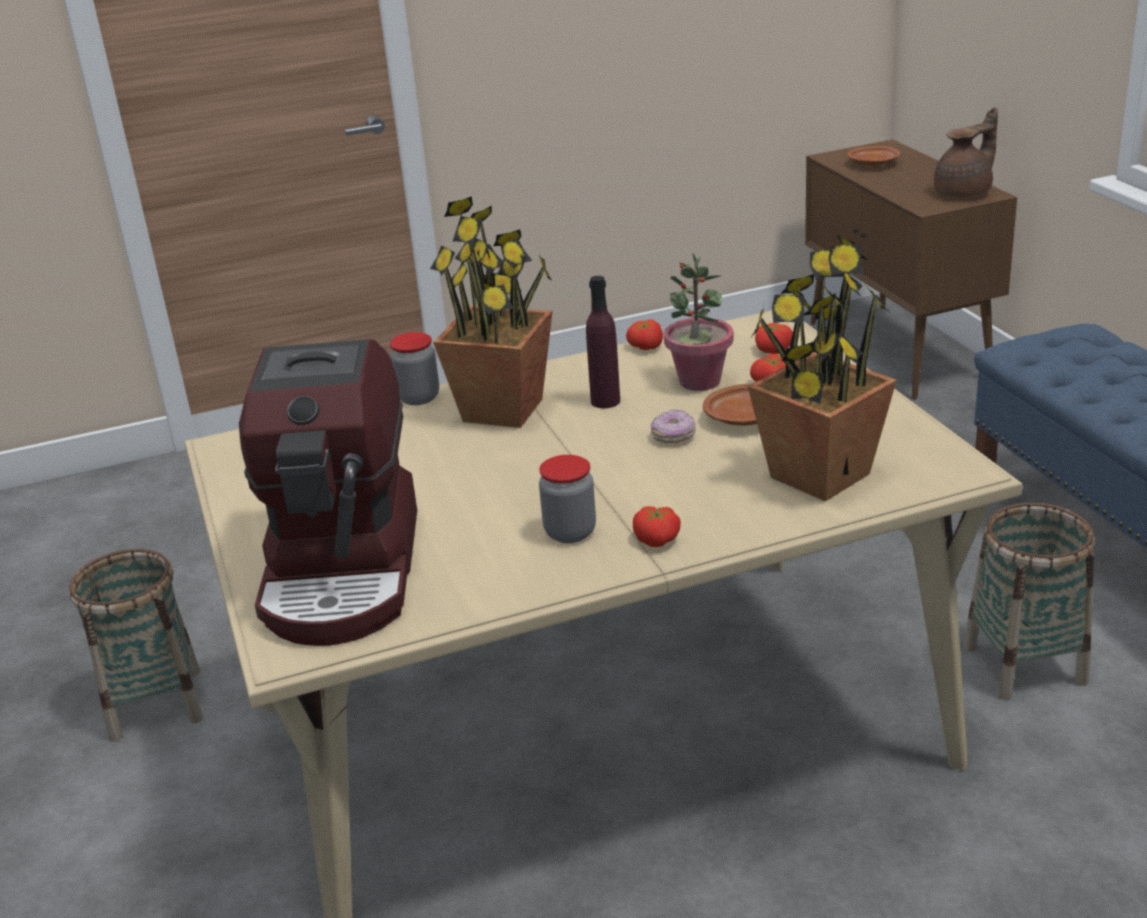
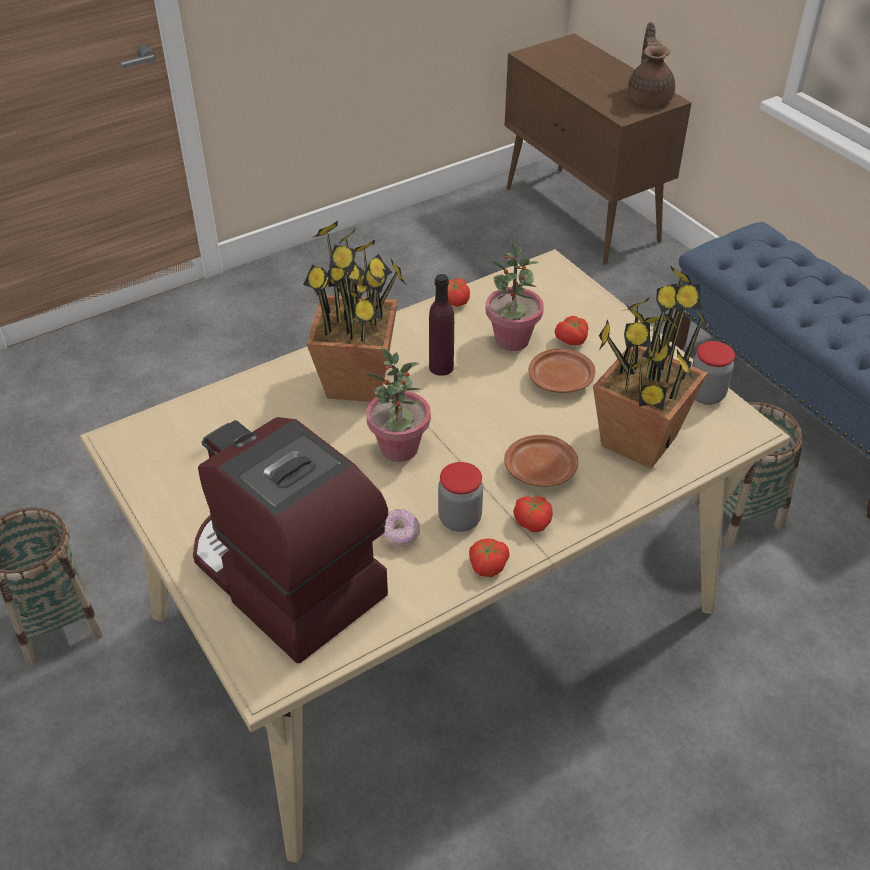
camera: 15 degrees left, 15 degrees up
coffee machine [239,339,417,646] -> coffee machine turned 150 degrees clockwise [193,417,388,663]
jar [390,332,439,405] -> jar moved to [692,341,735,405]
donut [651,409,696,443] -> donut moved to [380,509,420,547]
tomato [755,323,793,354] -> tomato moved to [469,539,510,577]
brown plate [847,146,900,167] -> brown plate moved to [504,435,578,487]
brown teapot [934,107,998,197] -> brown teapot turned 45 degrees counterclockwise [628,22,675,106]
none -> potted plant [365,347,431,462]

